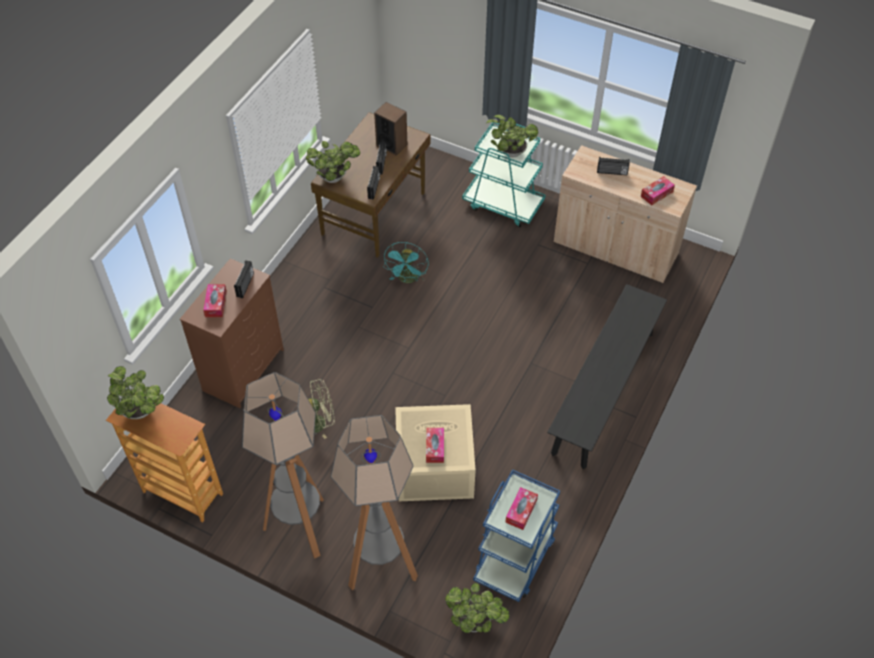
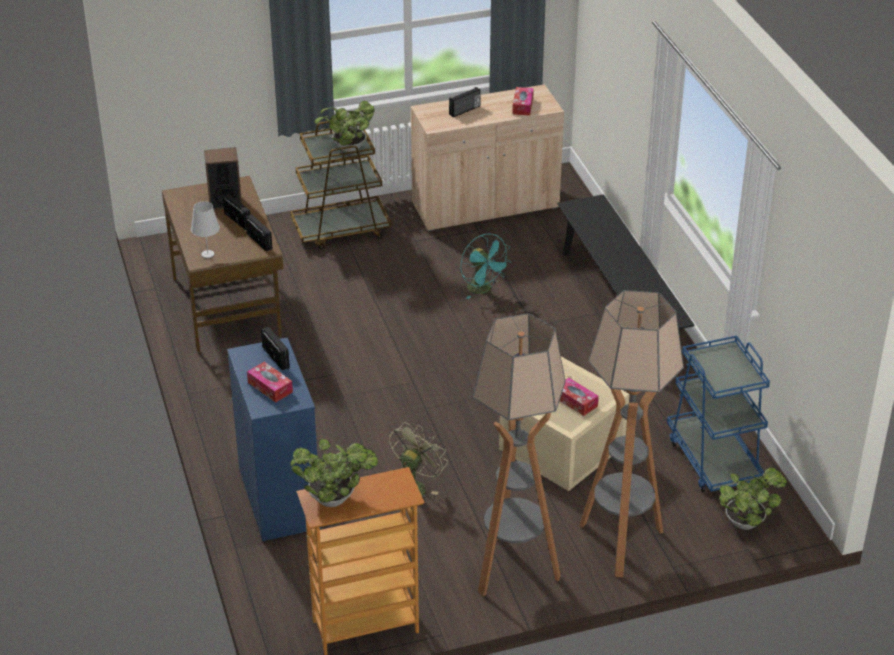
camera: 45 degrees left, 15 degrees down
brown dresser [180,258,284,408] -> blue dresser [227,337,322,541]
potted plant [306,141,360,183] -> white table lamp [191,201,220,258]
turquoise fan [384,242,429,283] -> turquoise fan moved to [461,234,511,299]
turquoise cart [462,122,546,227] -> brown cart [290,121,391,249]
tissue box [505,487,538,530] -> none

